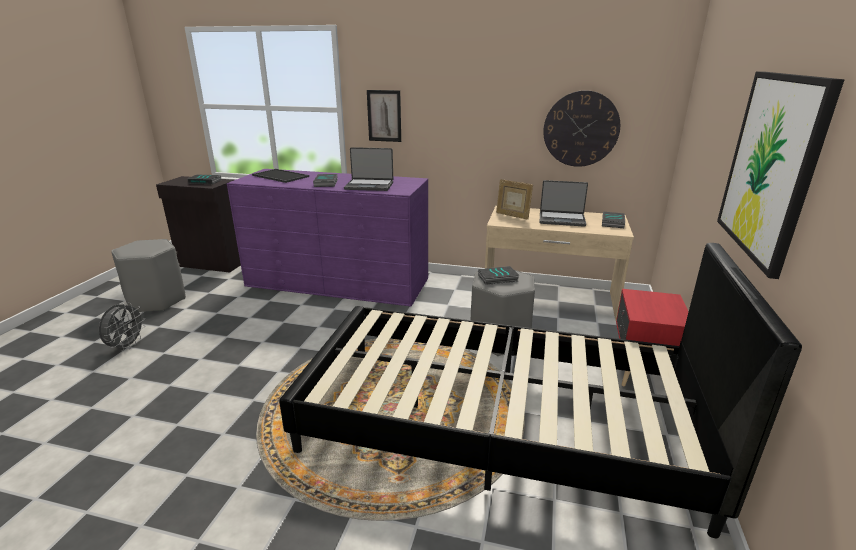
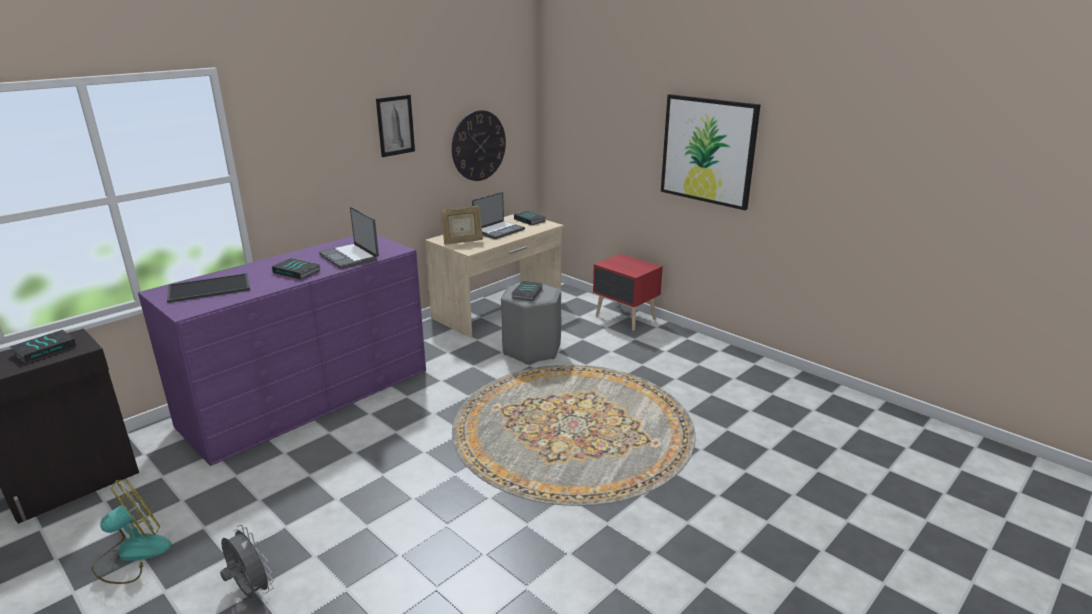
camera: 60 degrees left, 0 degrees up
grey stool [111,239,186,312] -> fan [91,479,172,584]
black bed [279,243,802,538] -> none
laptop [344,147,393,191] -> laptop turned 105 degrees clockwise [319,207,379,269]
picture [367,90,401,142] -> picture moved to [376,95,415,157]

